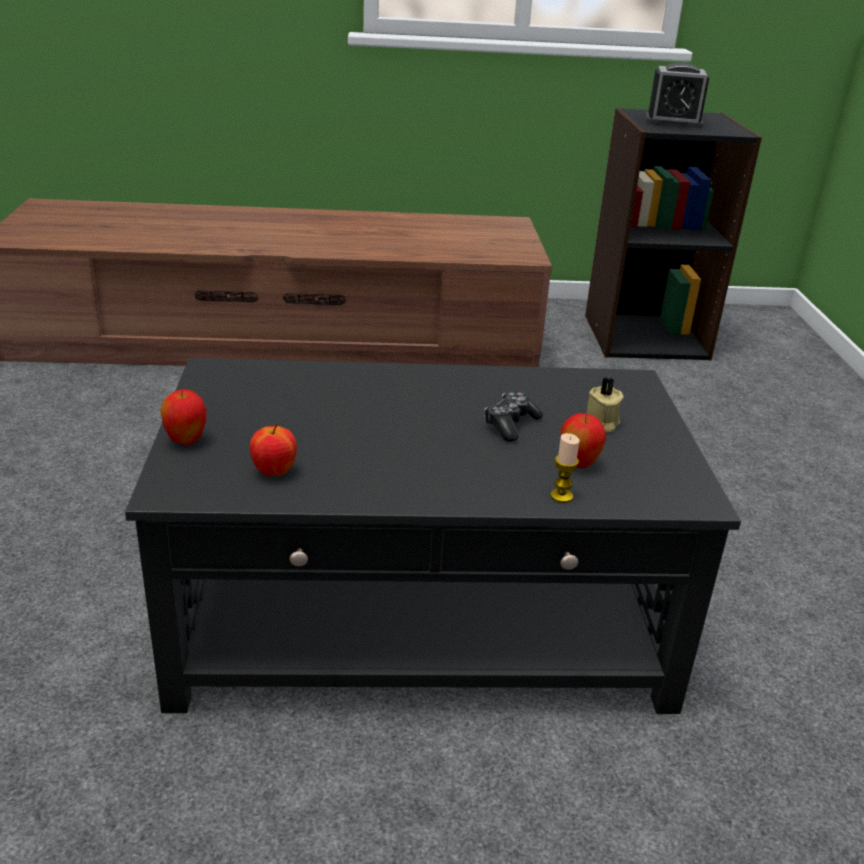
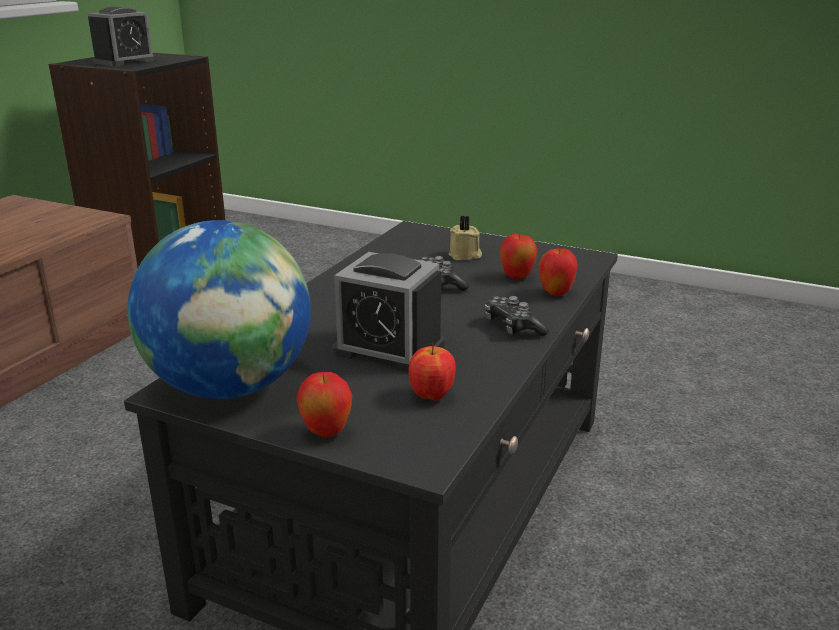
camera: 60 degrees left, 5 degrees down
candle [550,433,580,503] -> apple [539,247,578,296]
none -> globe [128,220,311,399]
none -> alarm clock [333,252,445,372]
none -> game controller [485,296,549,336]

